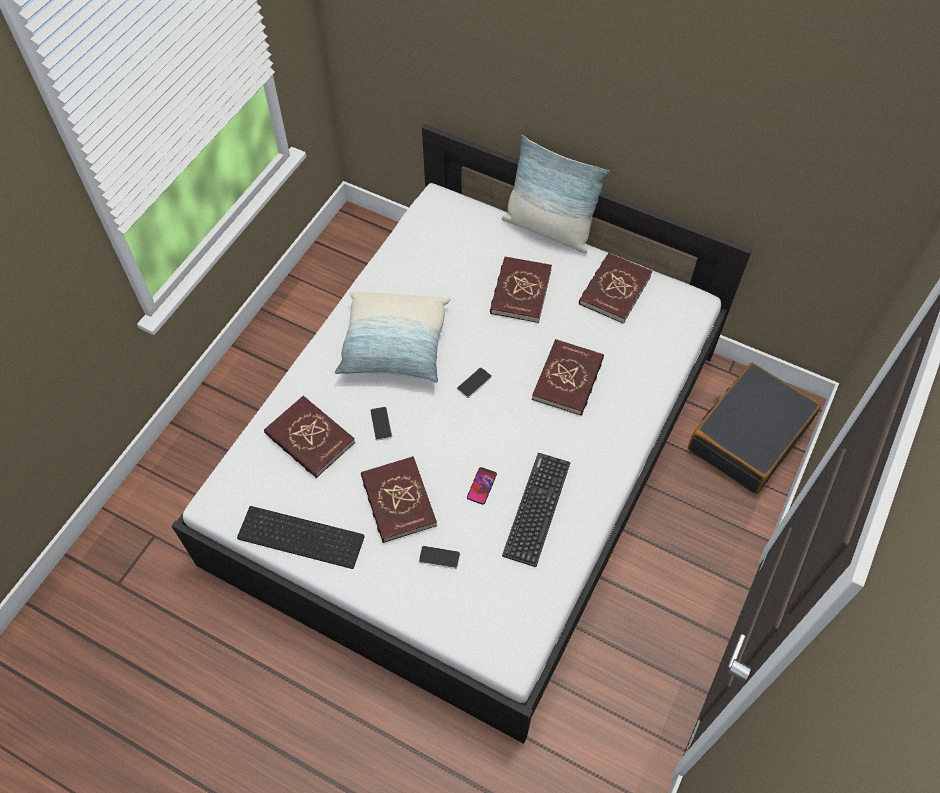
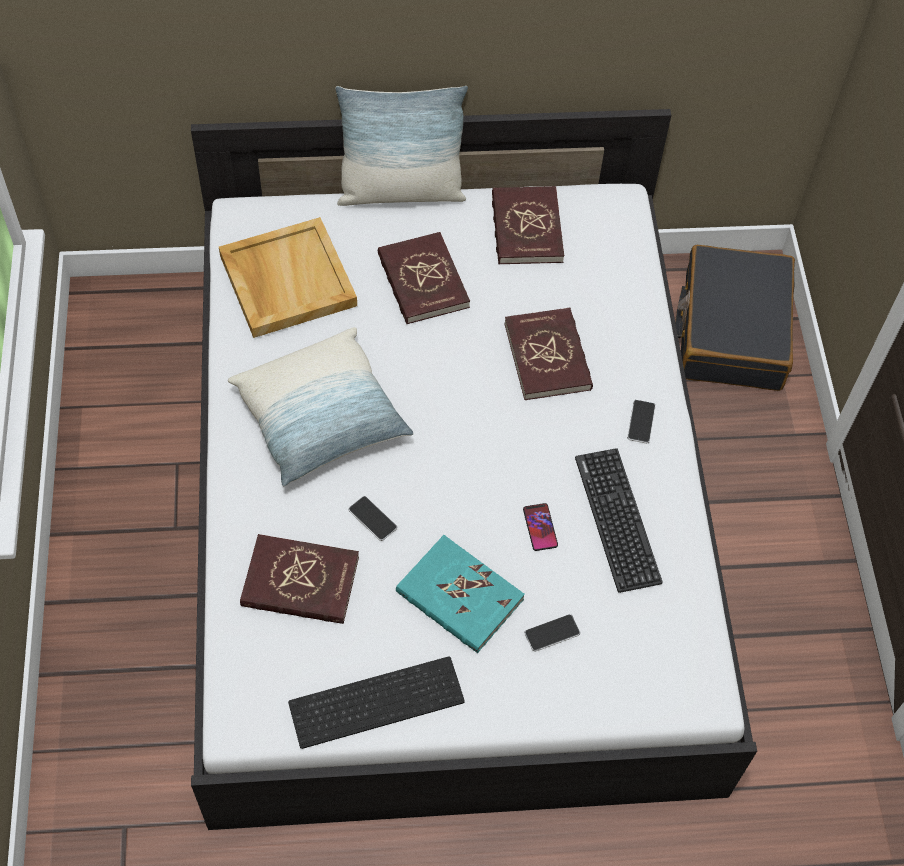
camera: 35 degrees left, 0 degrees up
red book [361,456,437,543] -> turquoise book [396,535,525,653]
phone [457,368,492,398] -> phone moved to [627,400,656,444]
none -> beige tray [219,217,357,338]

